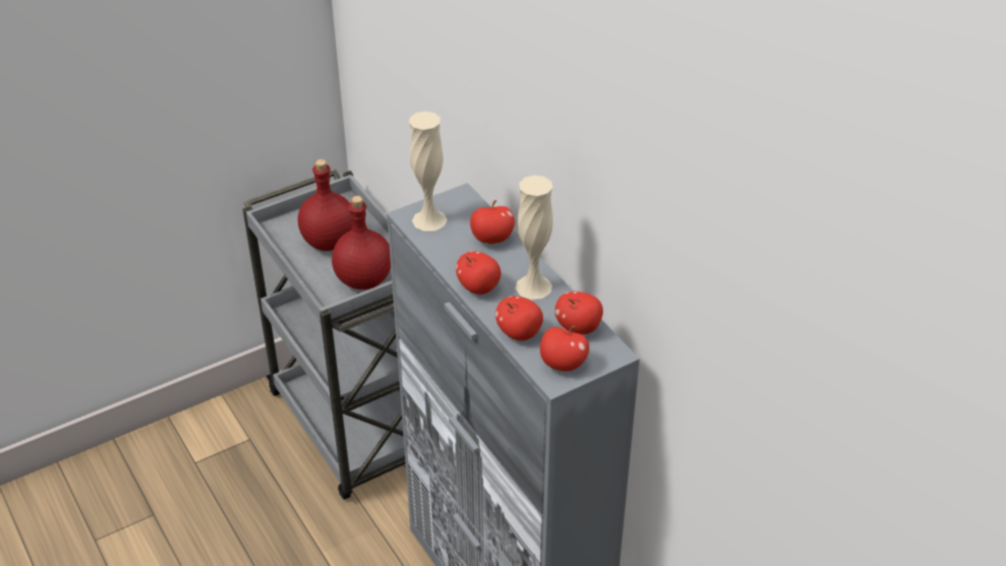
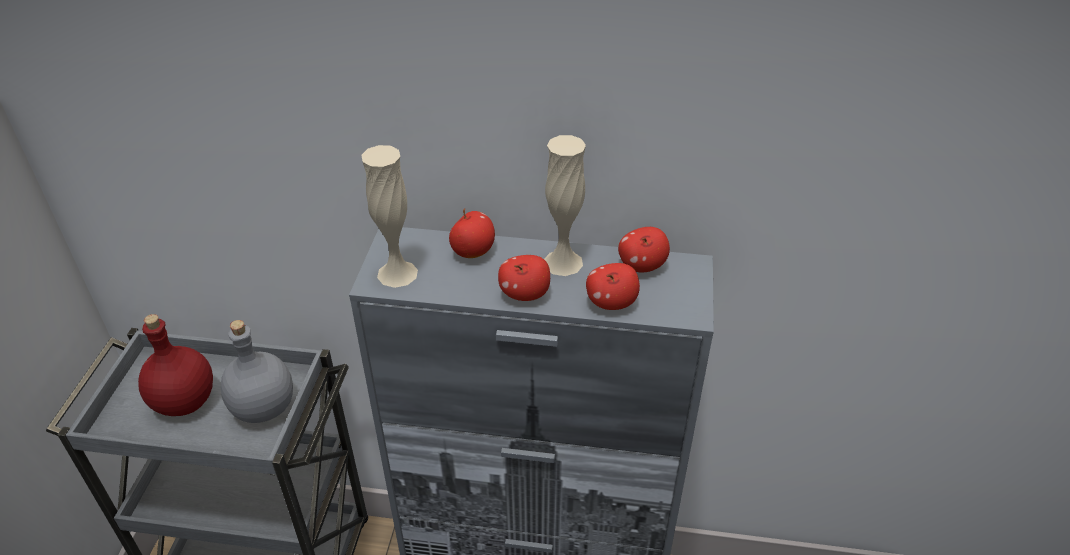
camera: 50 degrees left, 0 degrees up
red bottle [332,196,391,290] -> grey bottle [221,320,293,423]
apple [540,326,589,371] -> none

